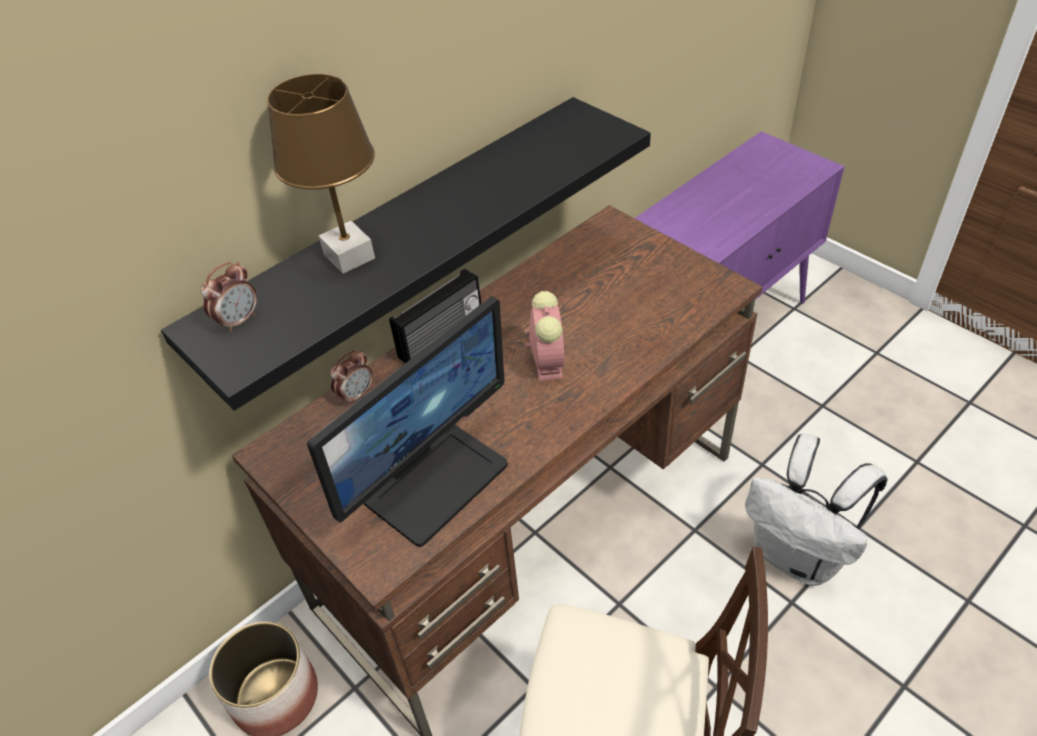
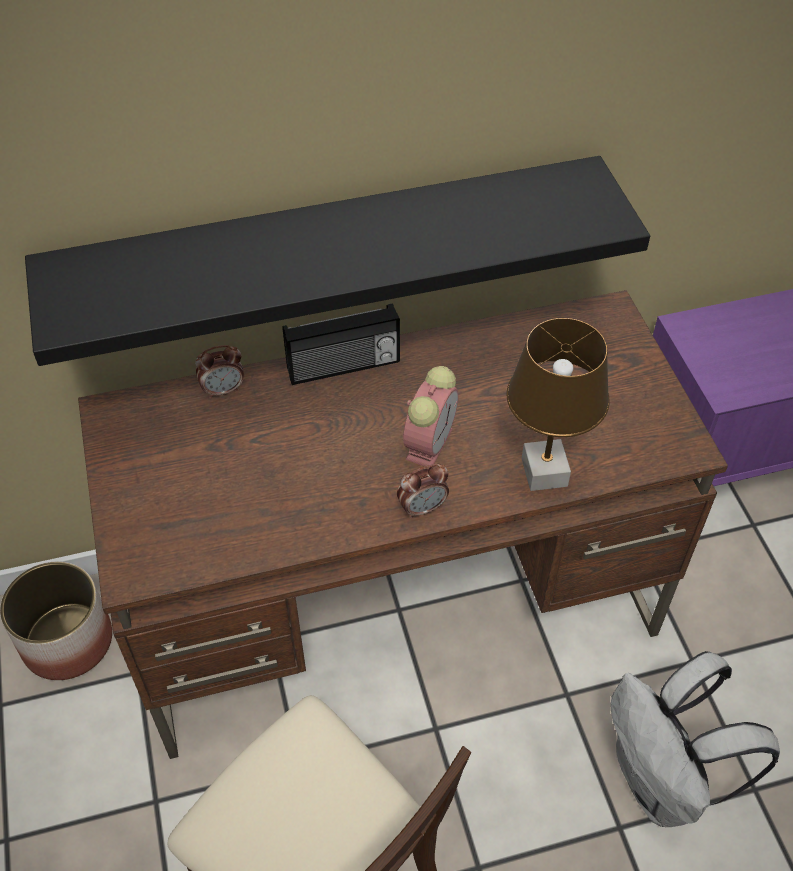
camera: 25 degrees right, 5 degrees up
alarm clock [201,262,257,333] -> alarm clock moved to [397,464,449,519]
brown table lamp [267,74,375,274] -> brown table lamp moved to [507,318,610,491]
monitor [307,296,508,547] -> none

